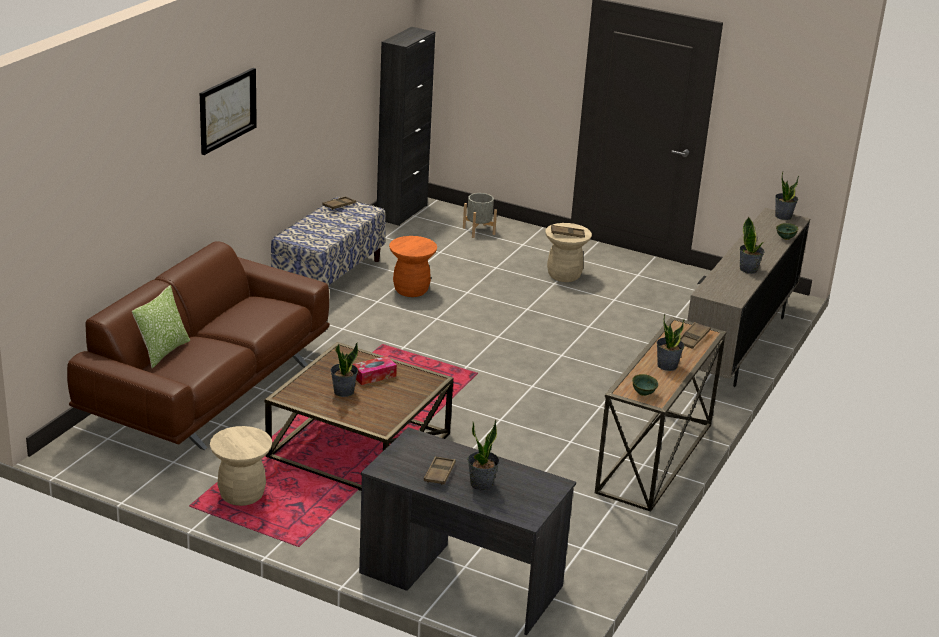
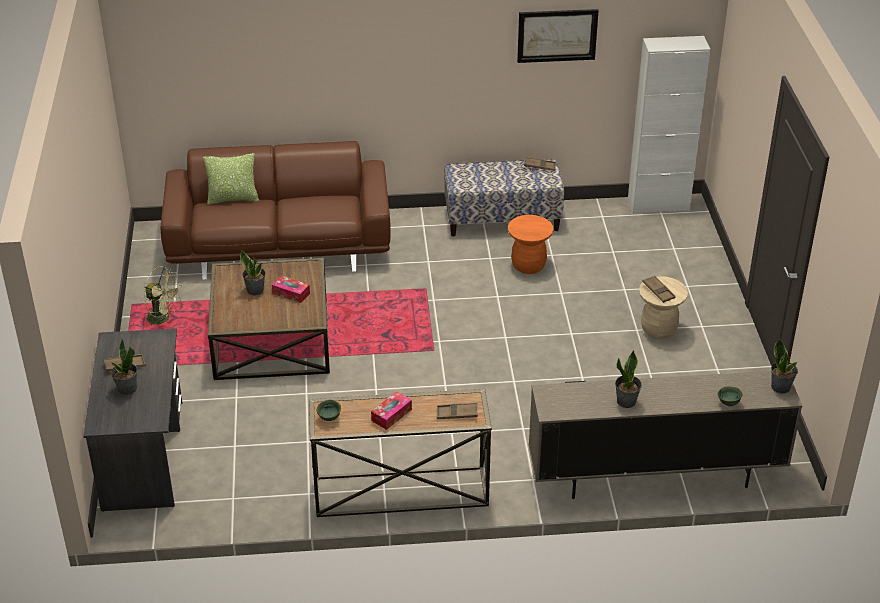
camera: 60 degrees right, 10 degrees up
picture [200,68,257,155] -> picture moved to [517,9,599,63]
beige stool [210,426,272,506] -> green fan [144,266,181,325]
black cabinet [377,27,435,226] -> white cabinet [628,36,711,214]
grey planter [463,193,497,238] -> none
potted plant [656,314,684,371] -> tissue box [371,391,412,430]

